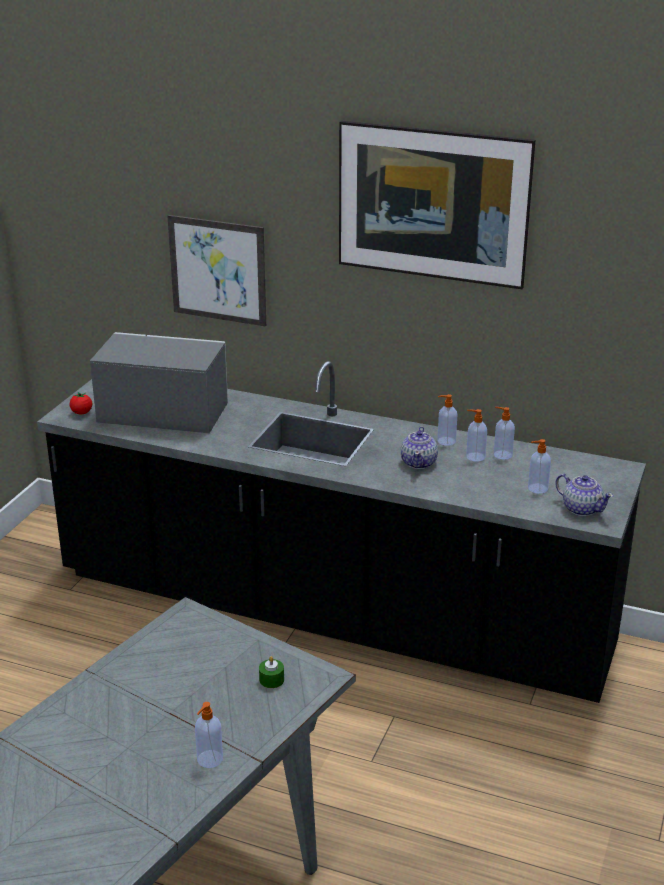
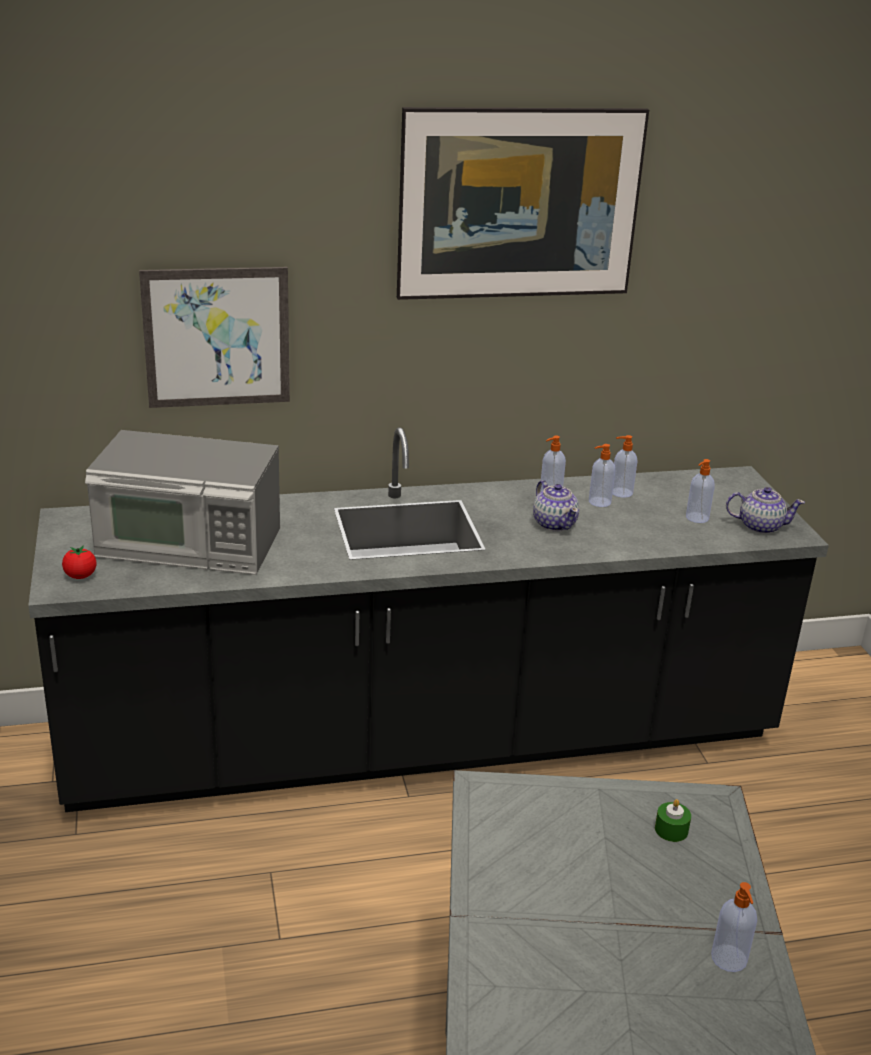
camera: 35 degrees left, 0 degrees up
microwave [90,332,228,433] -> microwave turned 150 degrees counterclockwise [85,430,280,575]

